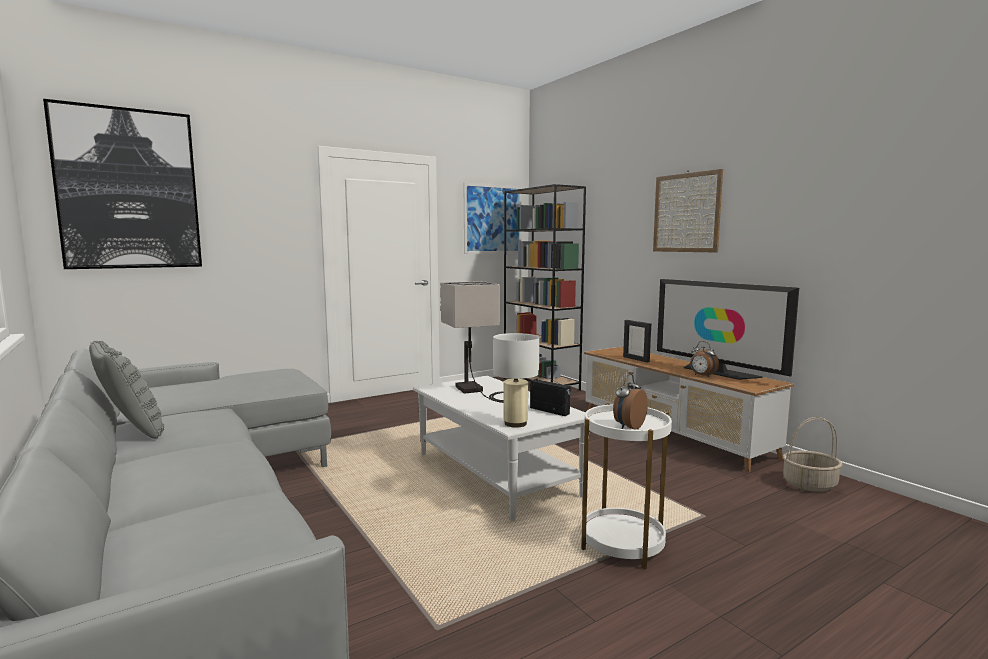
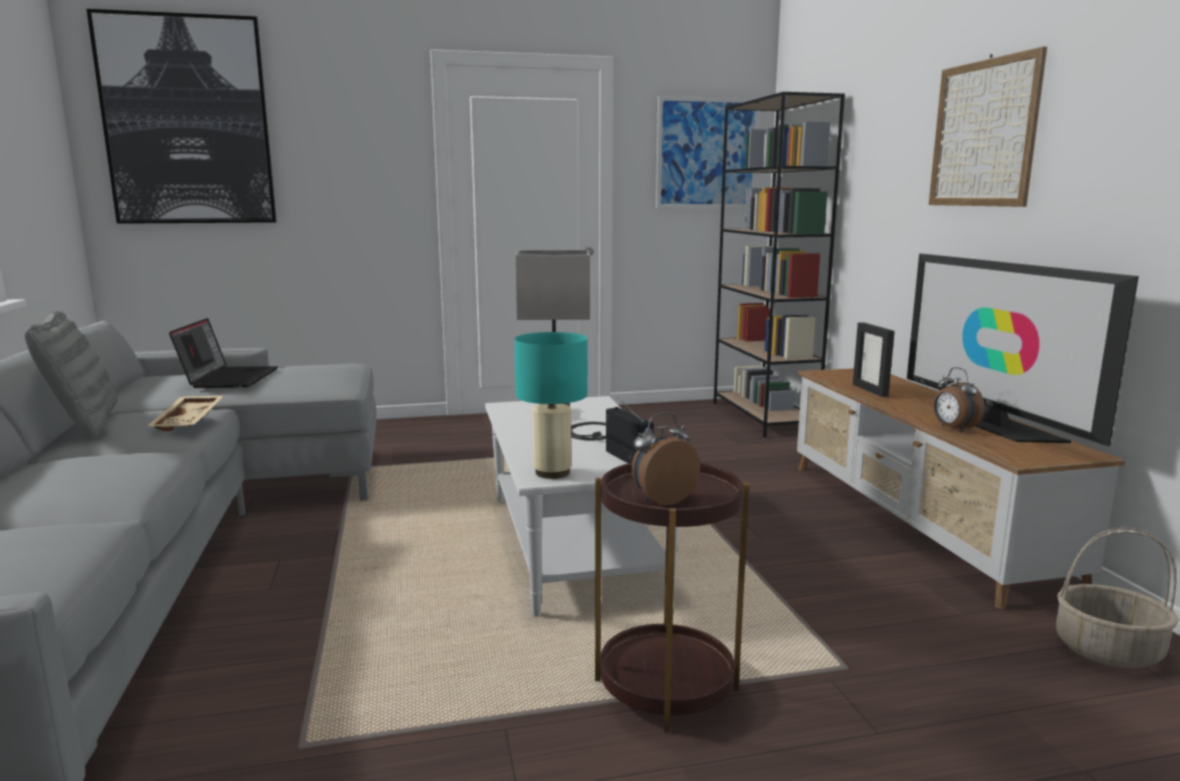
camera: 20 degrees right, 5 degrees up
white table lamp [493,333,539,428] -> turquoise table lamp [515,332,588,479]
white side table [581,403,672,569] -> brown side table [595,463,749,733]
none -> beige tray [148,396,223,431]
none -> laptop [169,318,278,388]

